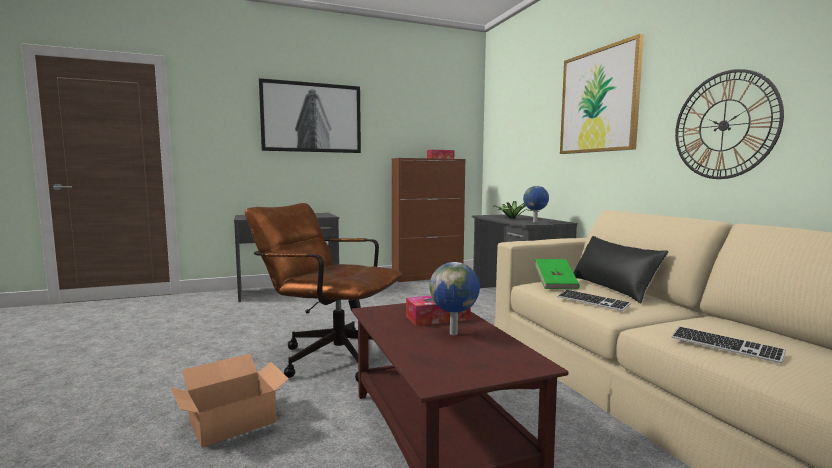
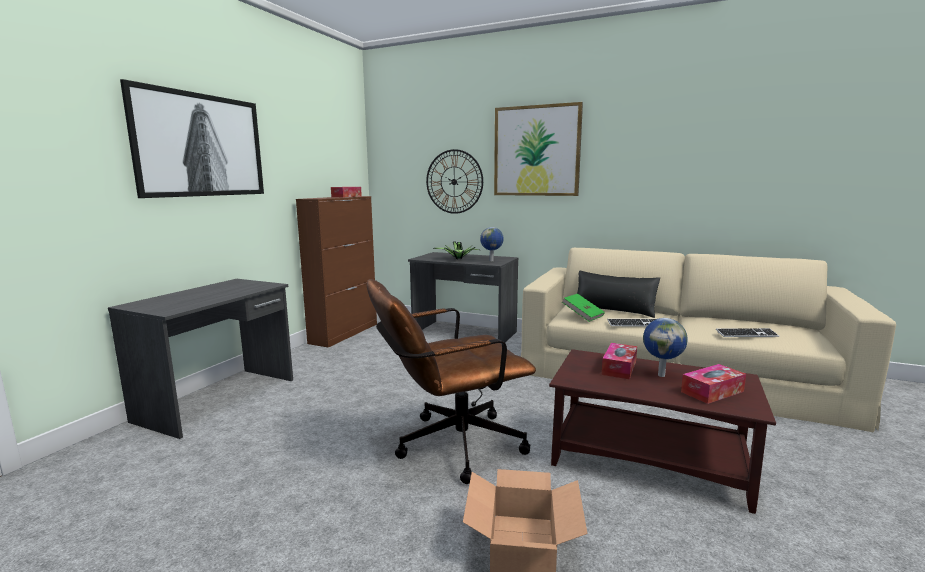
camera: 45 degrees left, 5 degrees up
wall clock [675,69,784,179] -> wall clock moved to [426,149,483,214]
none -> tissue box [681,364,746,404]

